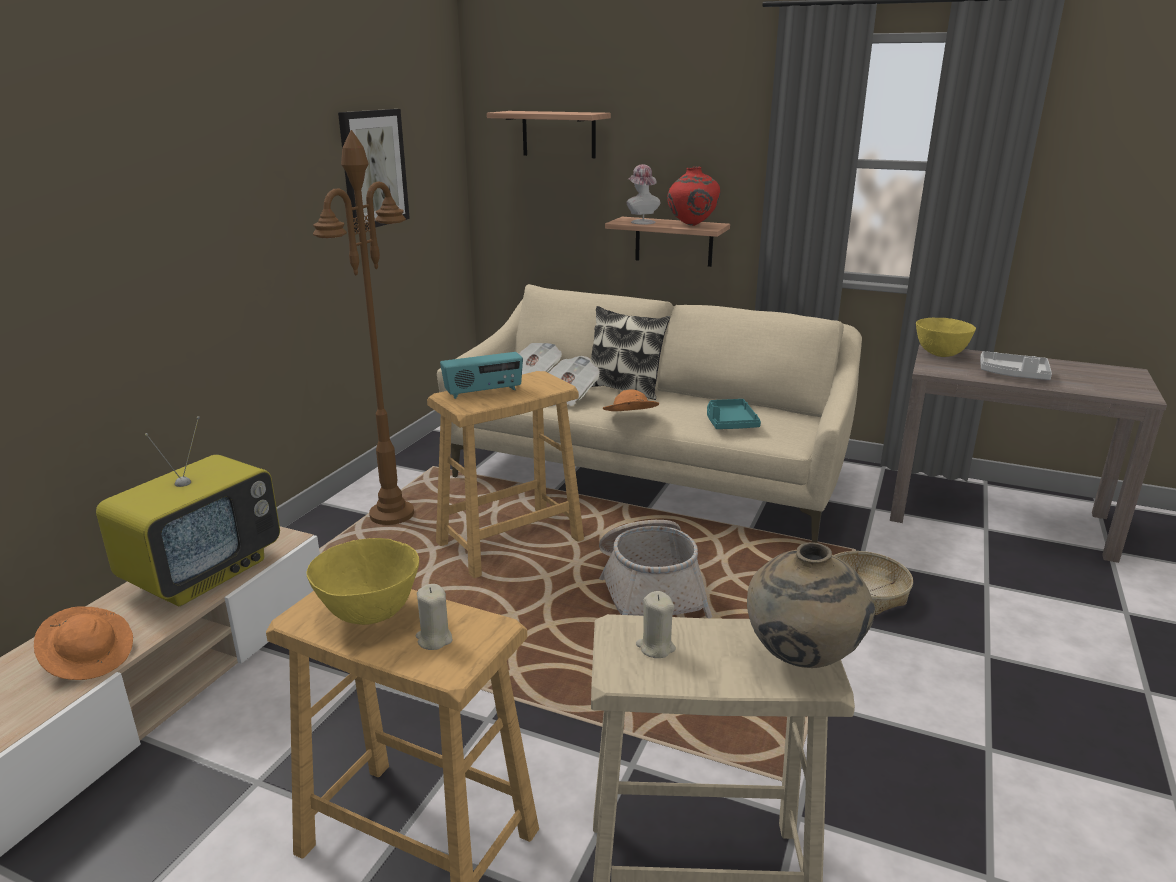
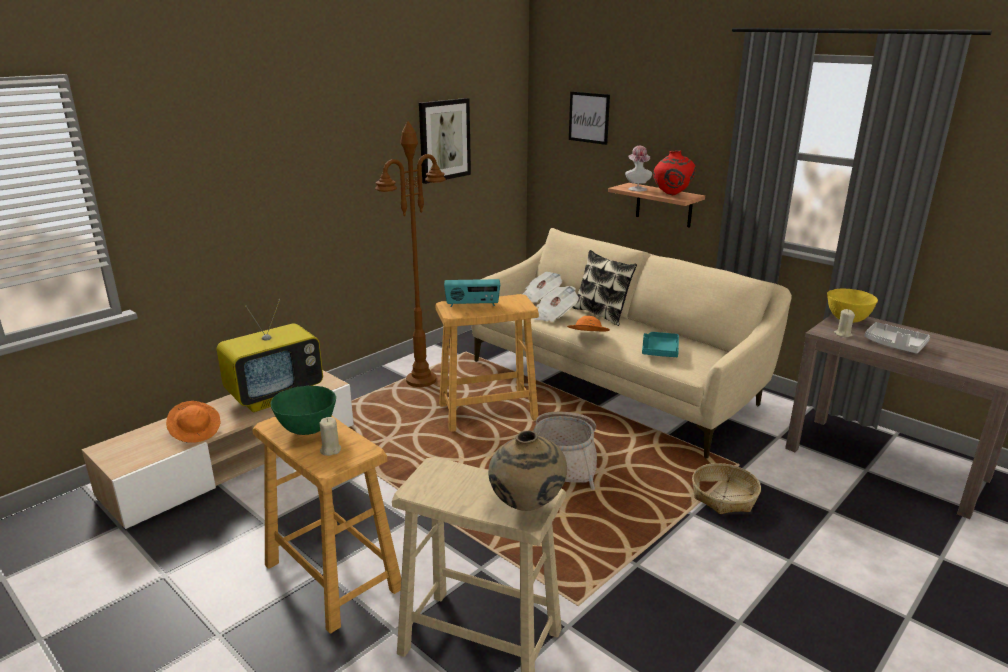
camera: 20 degrees right, 0 degrees up
yellow bowl [306,538,419,625] -> green bowl [271,386,336,435]
shelf [487,111,611,158] -> picture [569,91,610,145]
beige candle [636,591,676,658] -> beige candle moved to [834,309,855,337]

